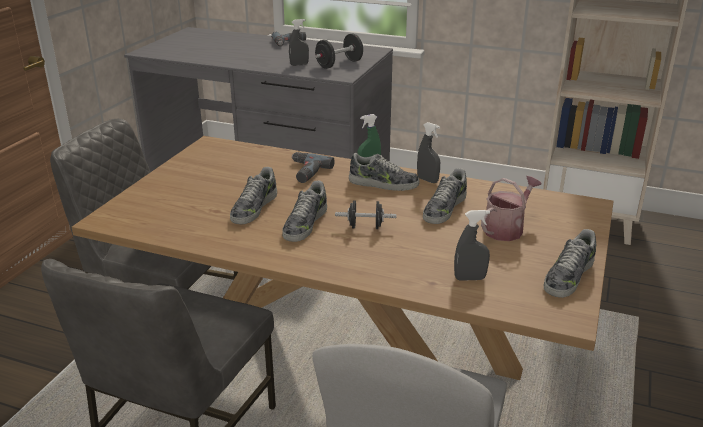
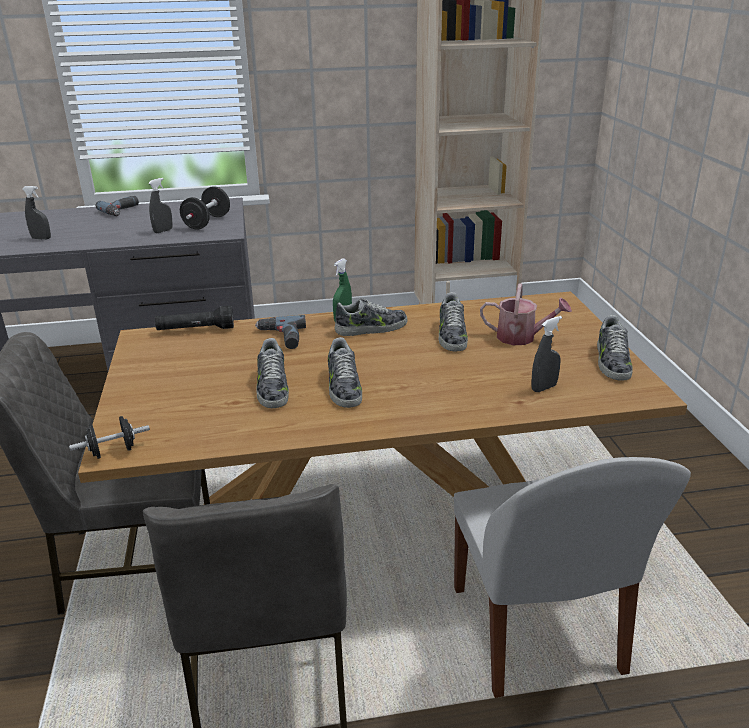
camera: 30 degrees left, 0 degrees up
black dumbbell [335,200,397,229] -> black dumbbell moved to [69,416,150,459]
grey spray bottle [417,122,440,183] -> grey spray bottle moved to [22,186,51,240]
watering can [481,176,542,241] -> watering can turned 90 degrees clockwise [480,283,572,345]
none -> black flashlight [155,306,234,330]

